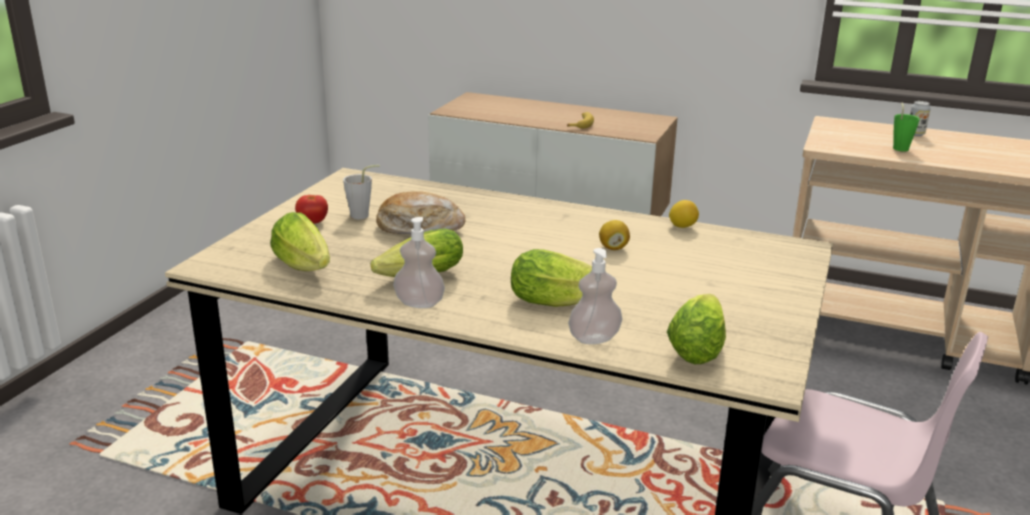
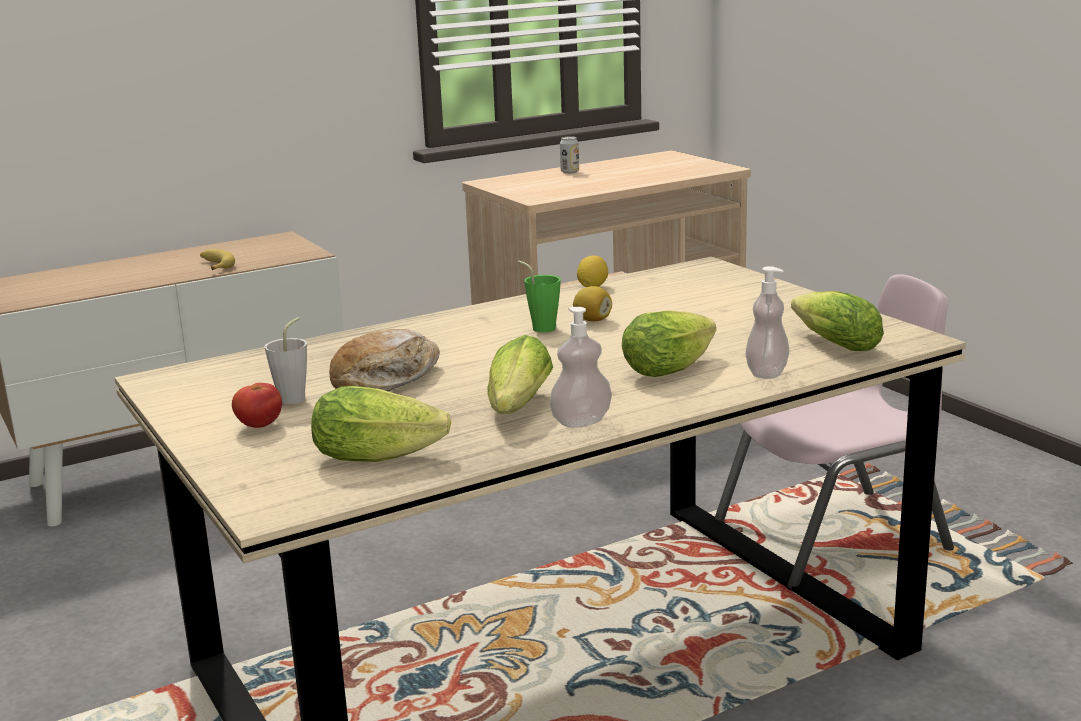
camera: 50 degrees left, 5 degrees down
green cup [893,103,920,152] -> green cup moved to [518,261,561,332]

